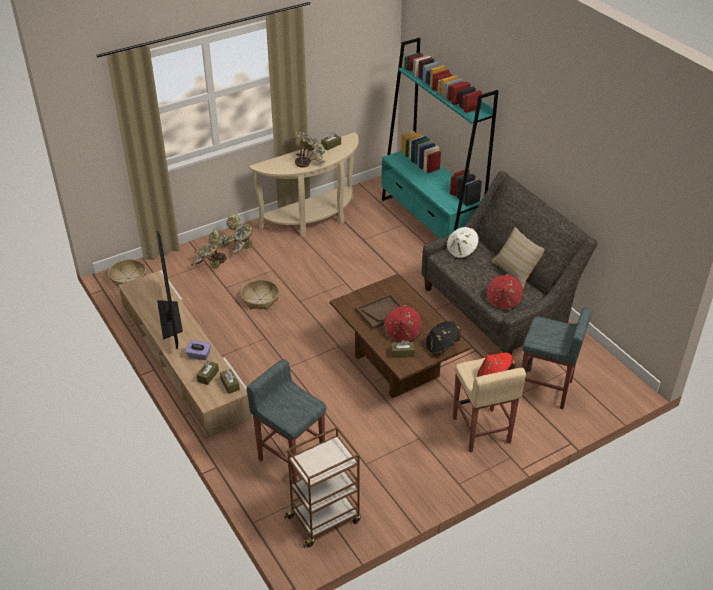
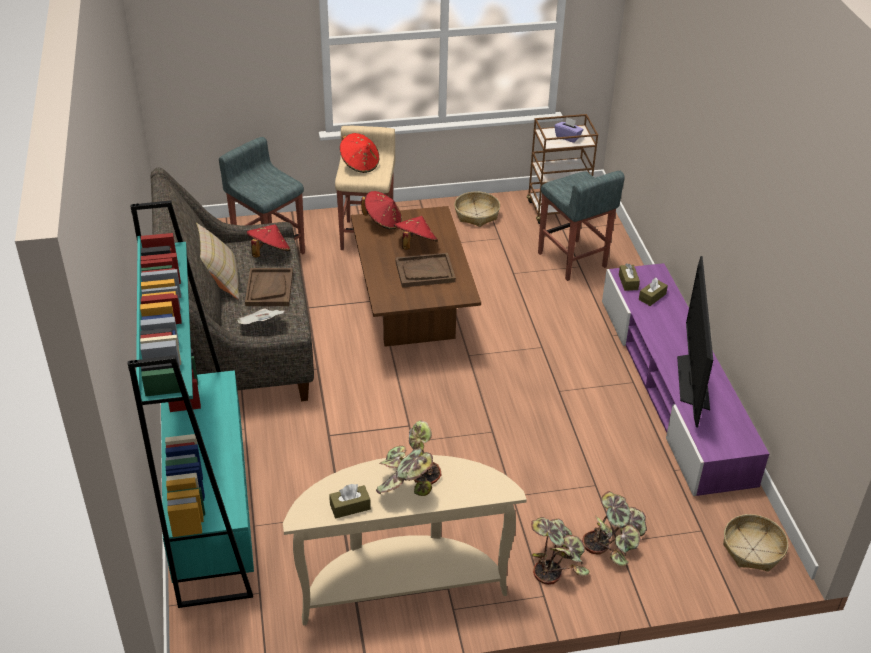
camera: 160 degrees left, 0 degrees up
beige tv stand [118,270,253,438] -> purple tv stand [602,263,769,496]
purple tissue box [185,340,211,360] -> purple tissue box moved to [555,118,583,143]
basket [241,280,279,310] -> basket moved to [454,192,500,227]
brown tissue box [391,340,415,358] -> none
black hat [426,321,461,355] -> red hat [361,191,402,229]
white hat [447,227,479,259] -> newspaper [238,308,284,324]
none -> brown tray [245,268,293,306]

